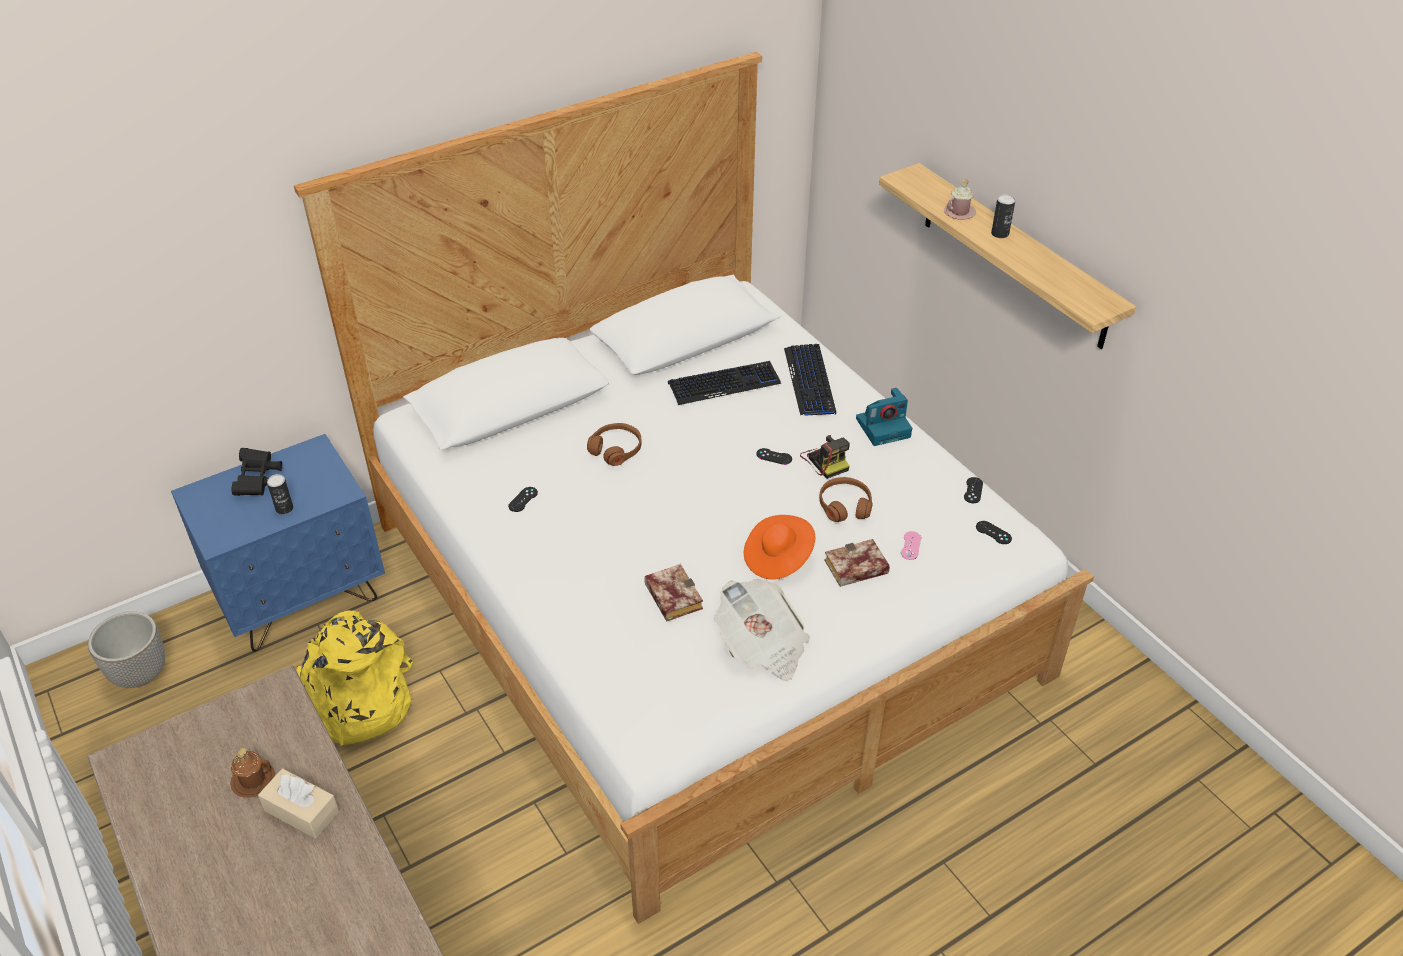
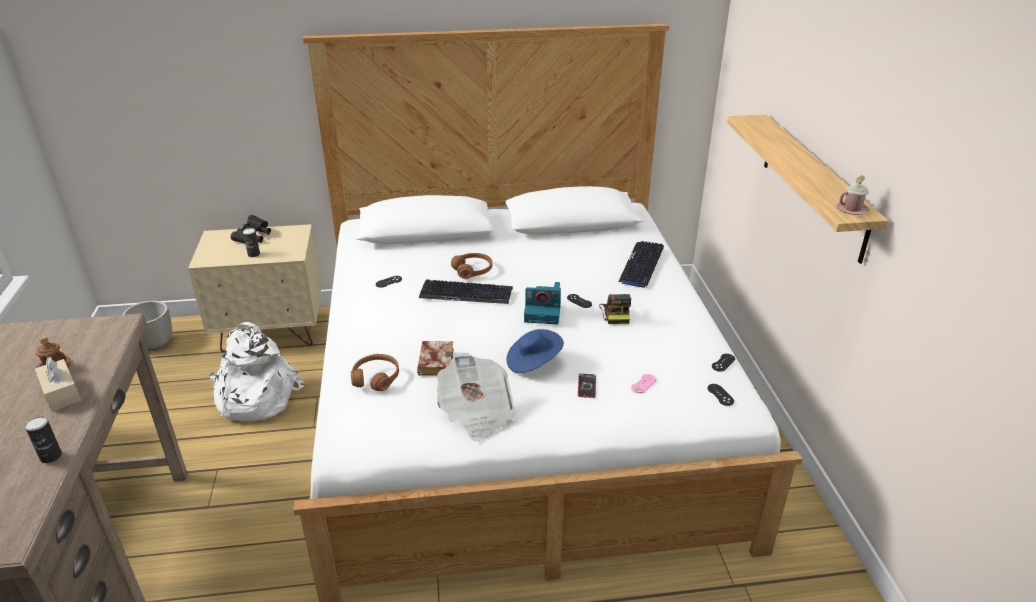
camera: 25 degrees right, 10 degrees down
blue nightstand [171,434,385,652] -> beige nightstand [188,224,322,352]
yellow backpack [296,610,413,746] -> white backpack [210,322,304,421]
keyboard [668,361,781,405] -> keyboard moved to [419,279,513,304]
orange hat [744,515,815,579] -> blue hat [507,329,564,373]
brown headphones [819,477,873,522] -> brown headphones moved to [351,354,399,391]
book [824,539,890,587] -> phone [578,374,596,398]
camera [856,388,912,446] -> camera moved to [524,282,561,325]
pink mug [944,179,976,220] -> pink mug moved to [836,175,870,215]
can [991,194,1016,238] -> can moved to [25,416,62,463]

